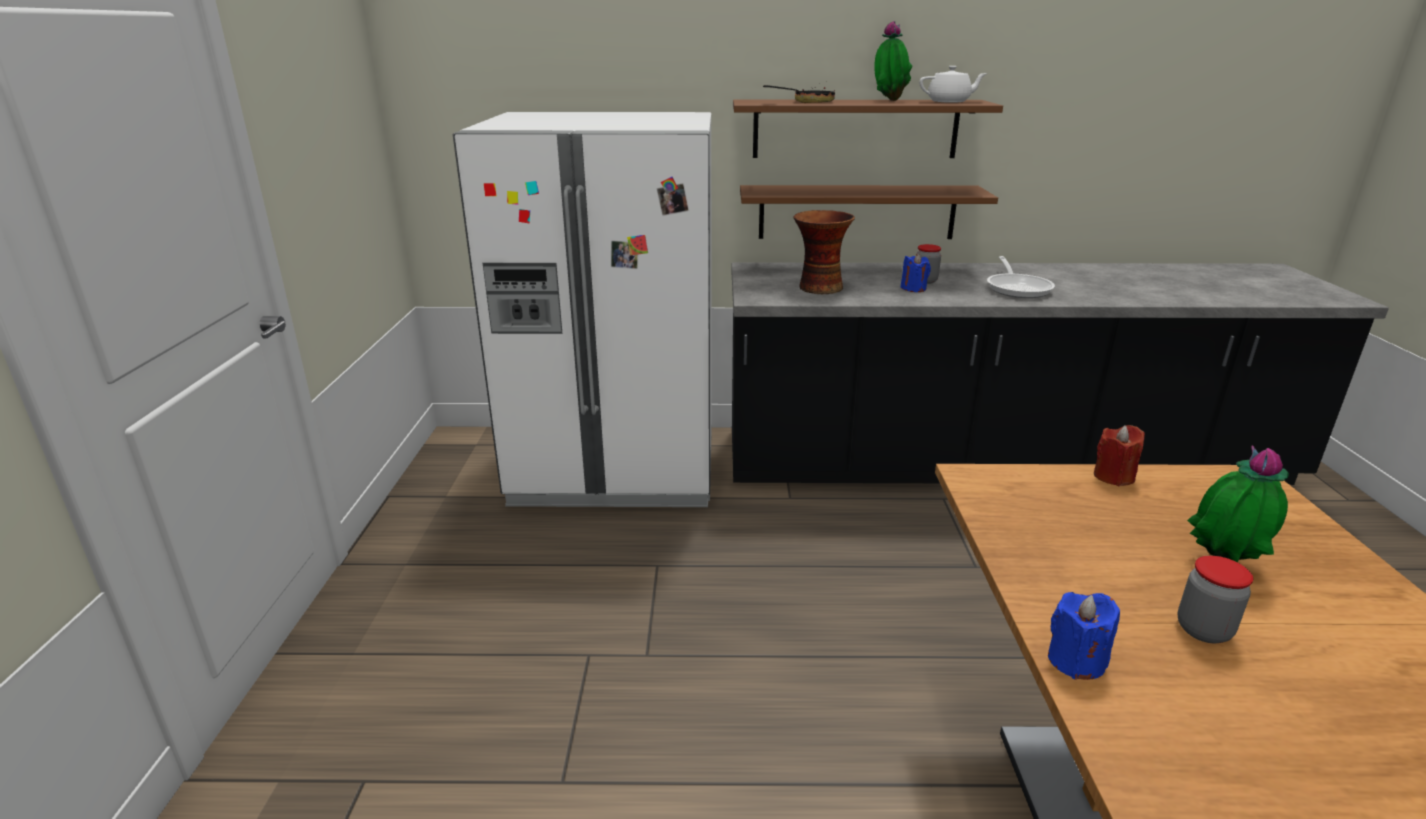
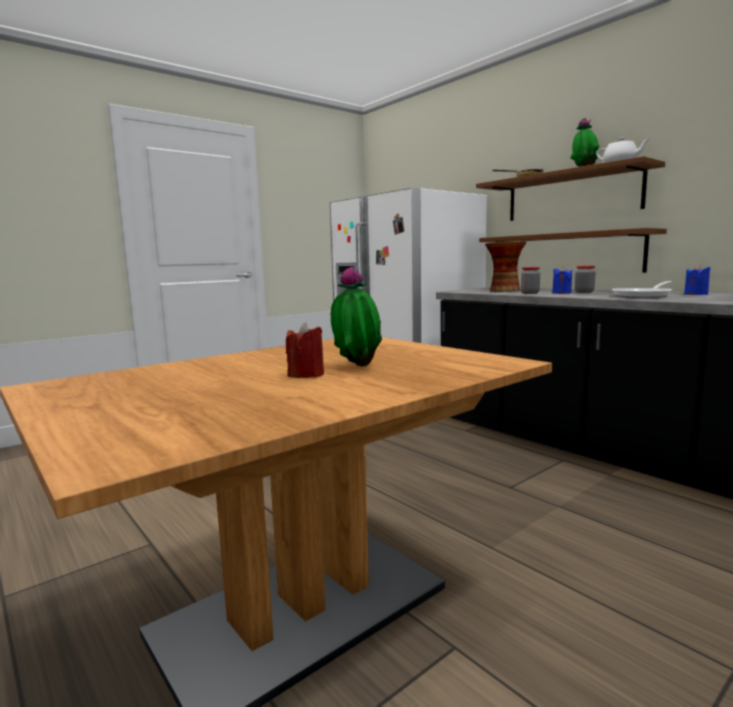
camera: 50 degrees right, 15 degrees down
blue candle [1048,592,1120,680] -> blue candle moved to [684,264,710,295]
red candle [1094,425,1145,486] -> red candle moved to [286,322,324,378]
jar [1178,556,1253,643] -> jar moved to [521,267,540,294]

